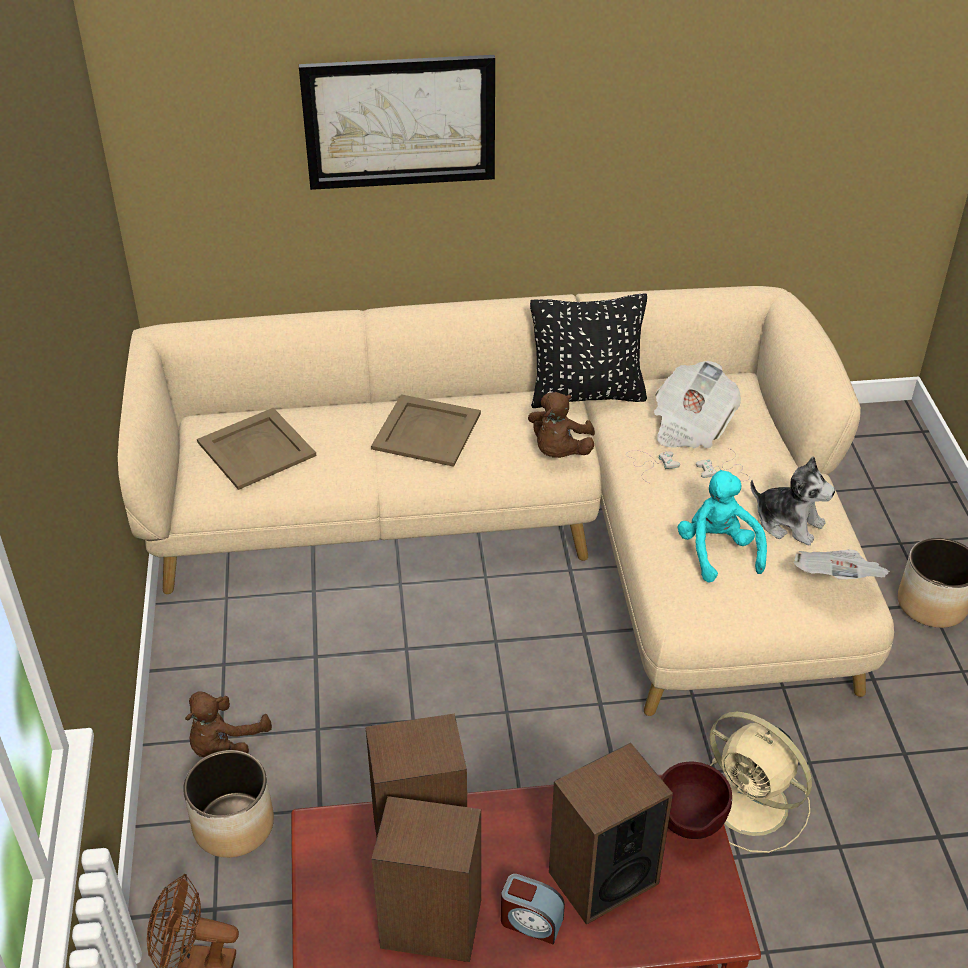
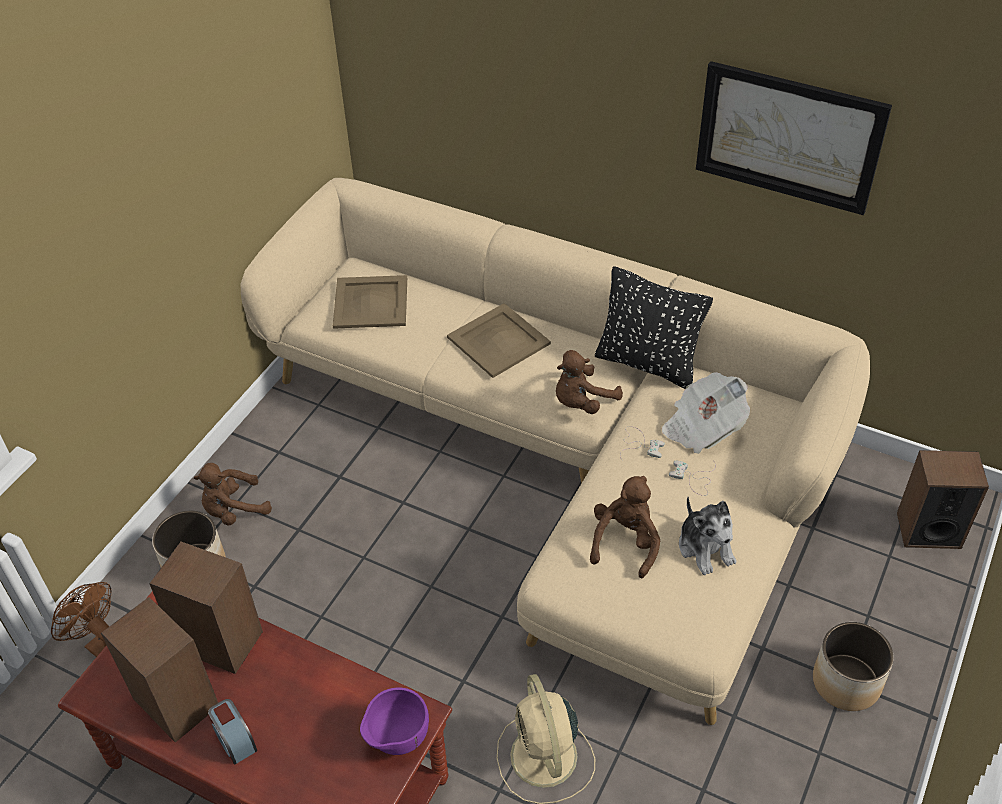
camera: 35 degrees right, 5 degrees up
picture [299,55,495,190] -> picture moved to [696,61,892,215]
speaker [549,743,673,925] -> speaker moved to [897,450,989,549]
brown bowl [661,762,732,839] -> purple bowl [360,688,429,755]
turquoise plush toy [677,470,767,583] -> brown plush toy [590,476,660,578]
newspaper [793,549,890,579] -> none

